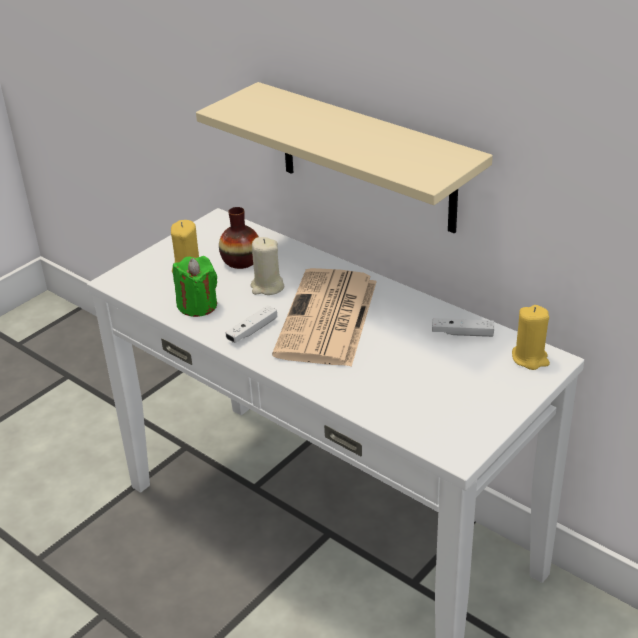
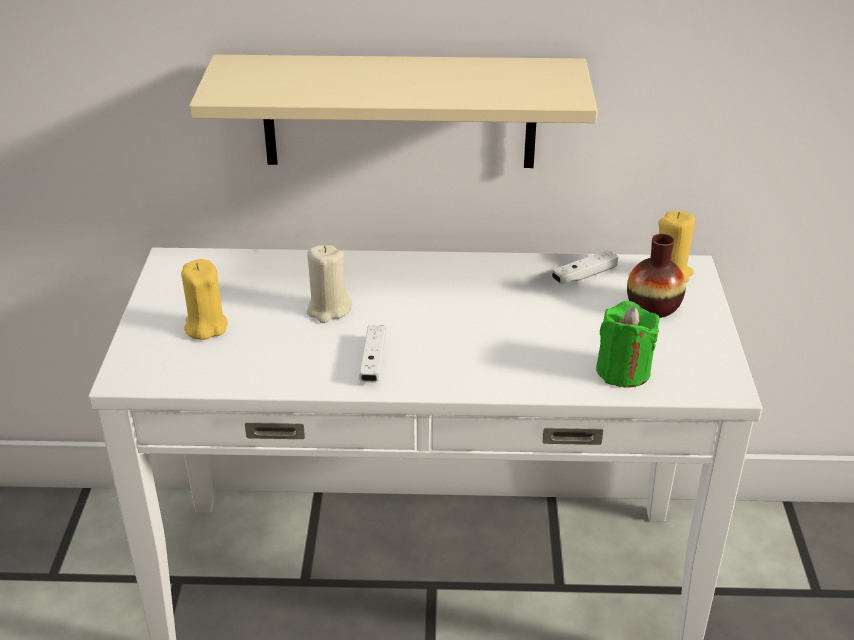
camera: 40 degrees left, 0 degrees up
green candle [173,256,217,317] -> green candle moved to [596,301,660,388]
vase [219,207,259,269] -> vase moved to [627,234,686,318]
newspaper [272,268,377,367] -> none

